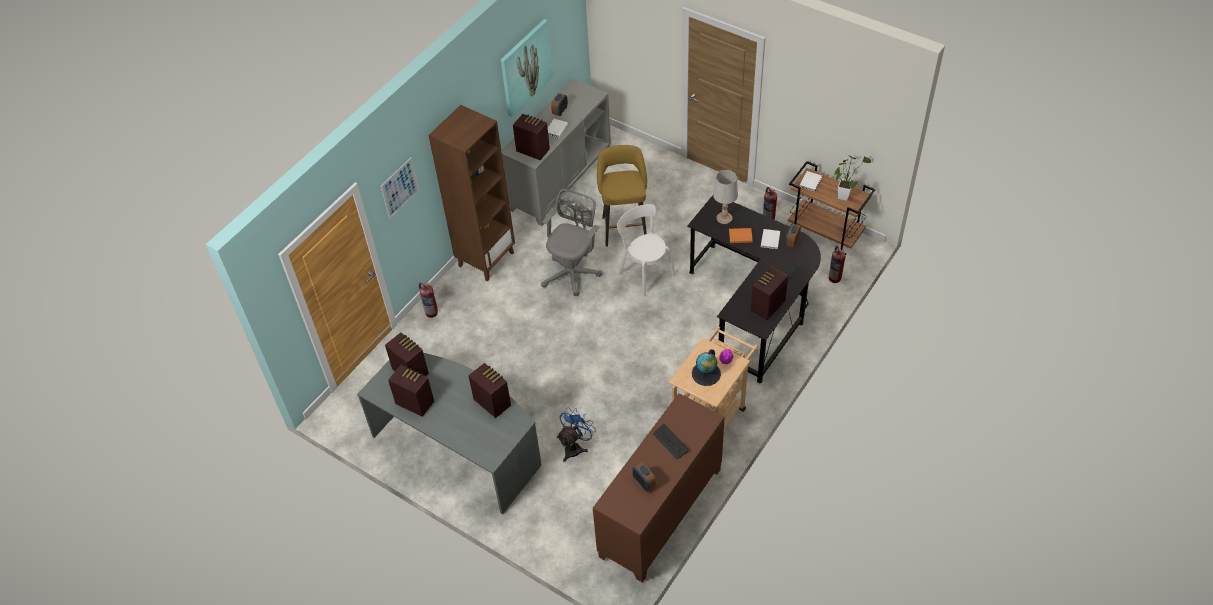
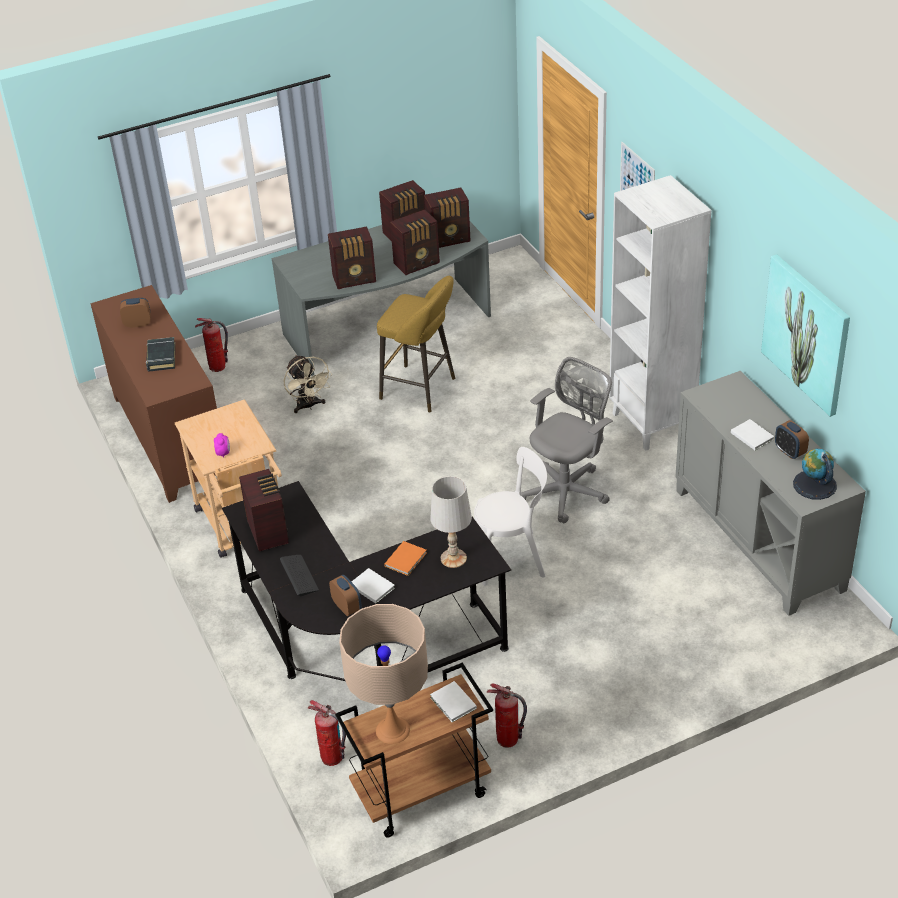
camera: 120 degrees right, 10 degrees down
fire extinguisher [419,282,438,318] -> fire extinguisher moved to [195,318,228,372]
brown bookcase [429,105,515,281] -> white bookcase [609,175,711,450]
radio [513,114,550,160] -> radio moved to [390,210,440,275]
grey office chair [541,189,603,296] -> grey office chair turned 105 degrees counterclockwise [521,357,613,523]
blue fan [557,407,595,462] -> beige fan [284,355,332,413]
yellow stool [597,145,647,247] -> yellow stool moved to [377,276,455,412]
keyboard [653,424,689,459] -> black book [146,337,175,371]
globe [692,349,721,386] -> globe moved to [793,449,837,500]
potted plant [834,155,871,201] -> beige table lamp [339,604,428,744]

